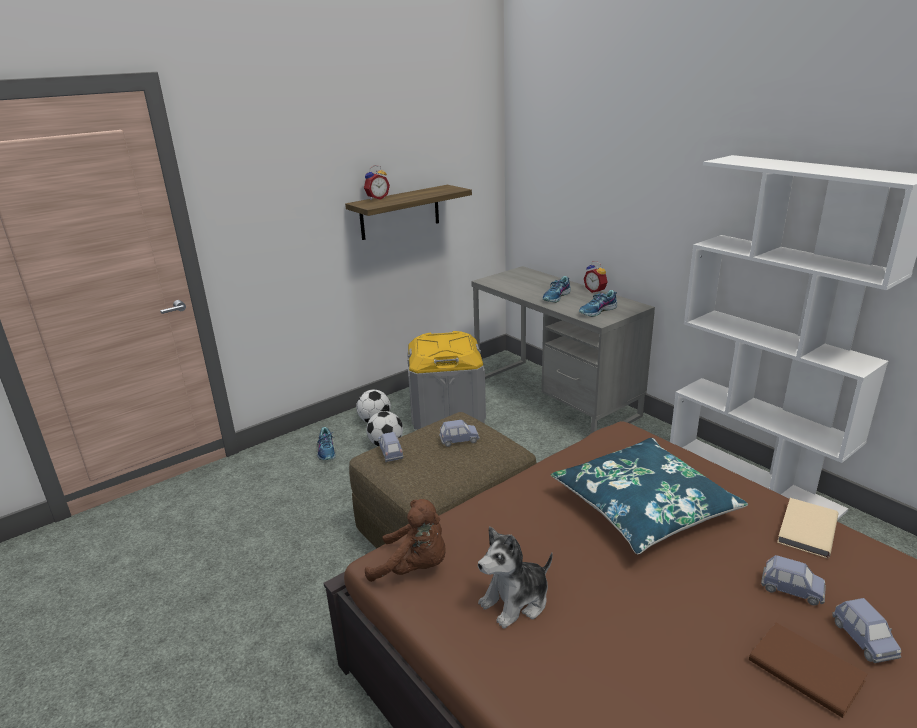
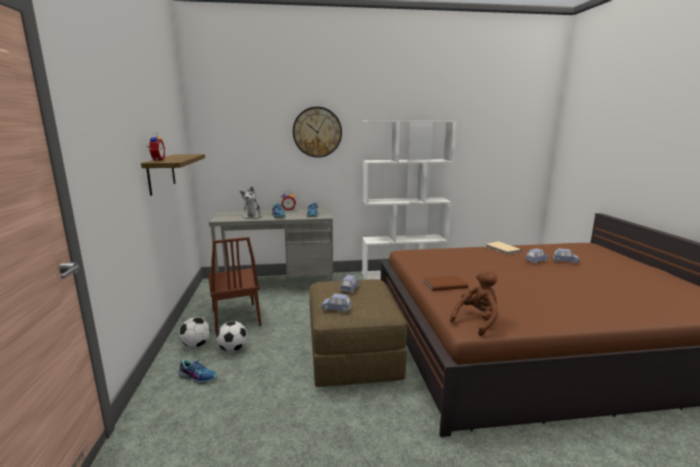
camera: 60 degrees left, 10 degrees down
grey storage box [407,331,486,430] -> brown chair [208,237,261,334]
plush toy [478,527,553,629] -> plush toy moved to [240,186,262,219]
blue pillow [551,438,748,554] -> none
brown book [749,623,868,718] -> brown book moved to [424,275,468,291]
none -> wall clock [293,107,342,158]

